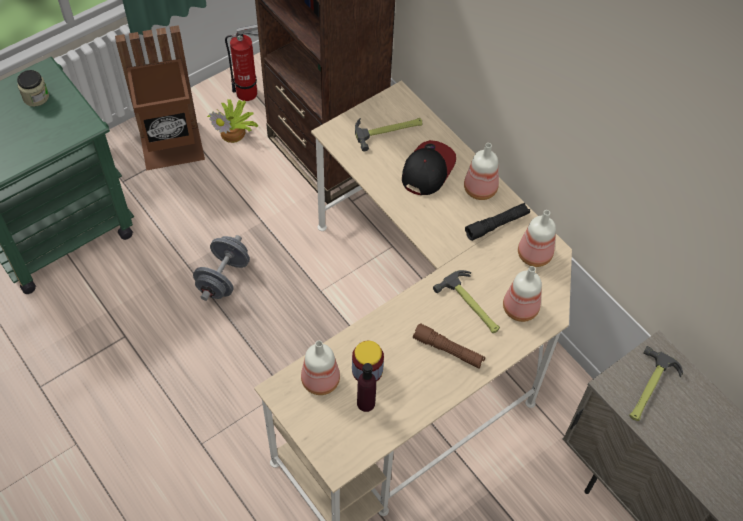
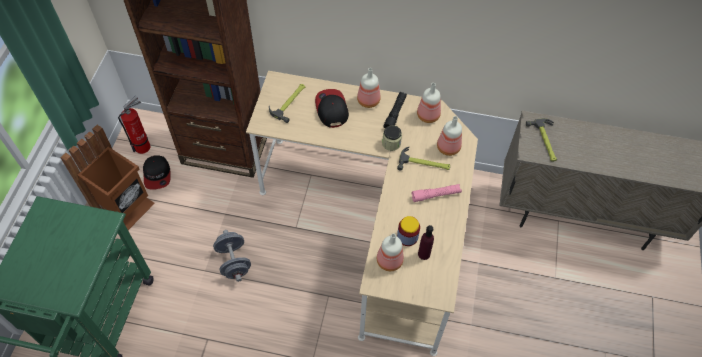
camera: 40 degrees left, 0 degrees up
jar [17,70,49,107] -> jar moved to [382,125,402,151]
potted plant [207,98,258,143] -> cap [143,155,171,190]
brown flashlight [413,323,485,369] -> pink flashlight [412,184,462,202]

